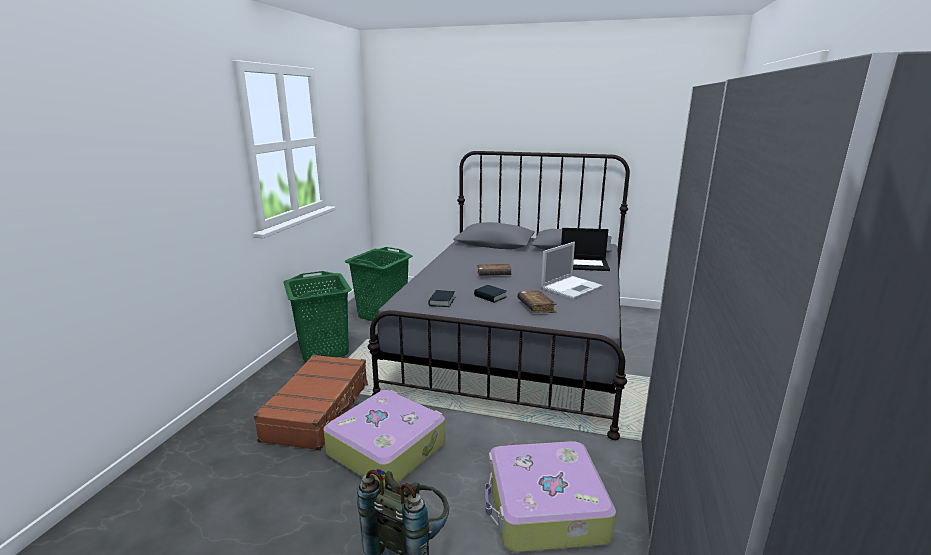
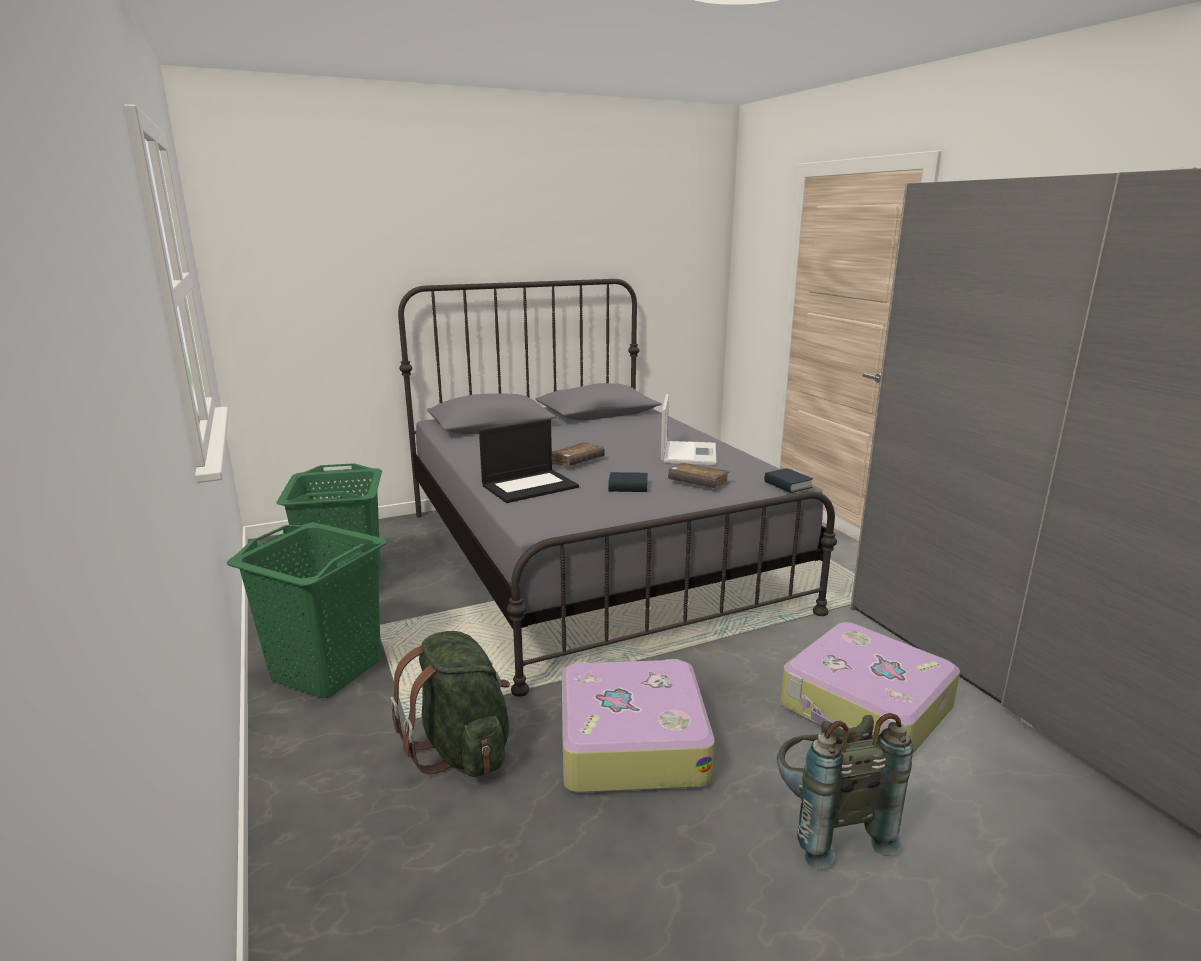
camera: 40 degrees left, 0 degrees up
brown suitcase [253,354,368,451] -> green backpack [390,631,510,777]
book [428,290,455,307] -> book moved to [764,468,813,493]
laptop [561,228,610,271] -> laptop moved to [479,419,579,503]

